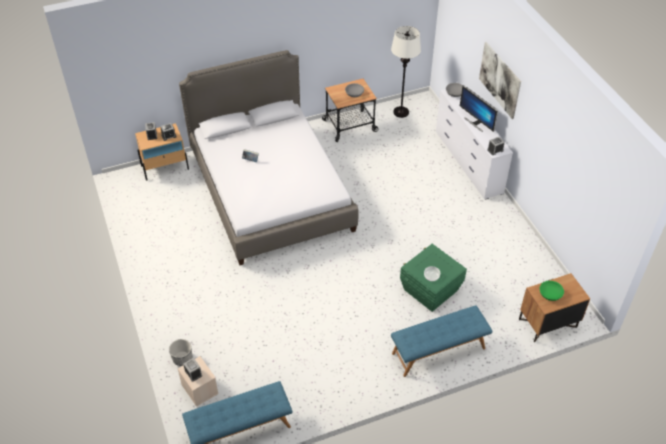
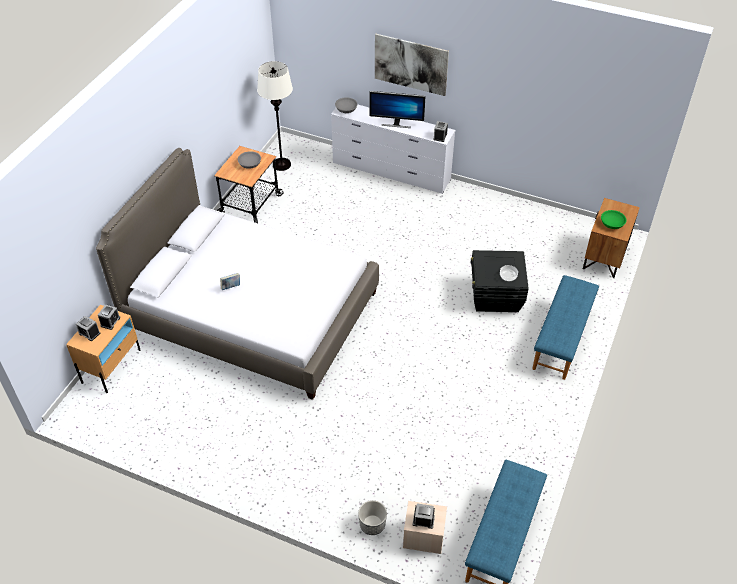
camera: 45 degrees left, 0 degrees up
green storage box [400,244,467,312] -> black storage box [471,250,529,312]

